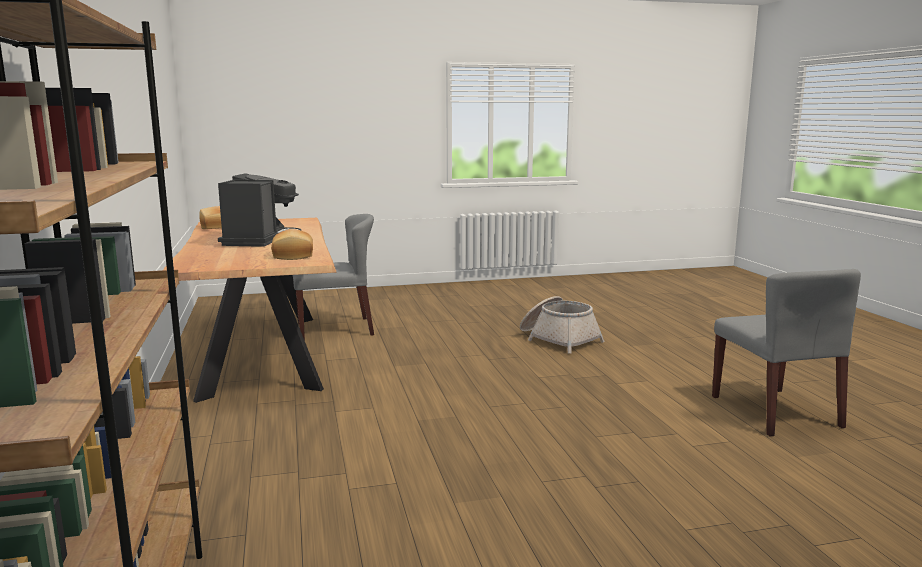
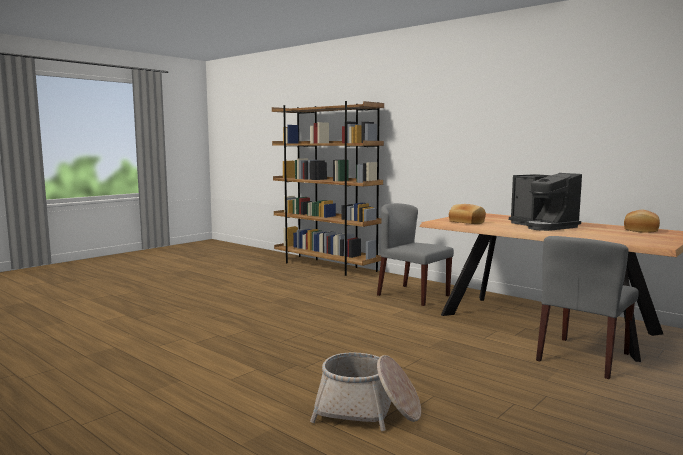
camera: 145 degrees right, 5 degrees down
grey chair [712,269,861,437] -> grey chair moved to [377,203,454,306]

